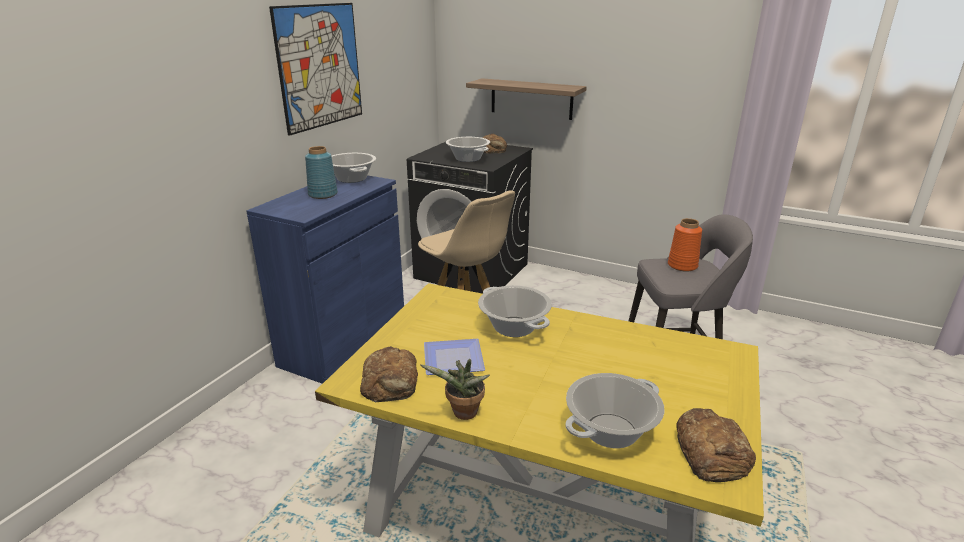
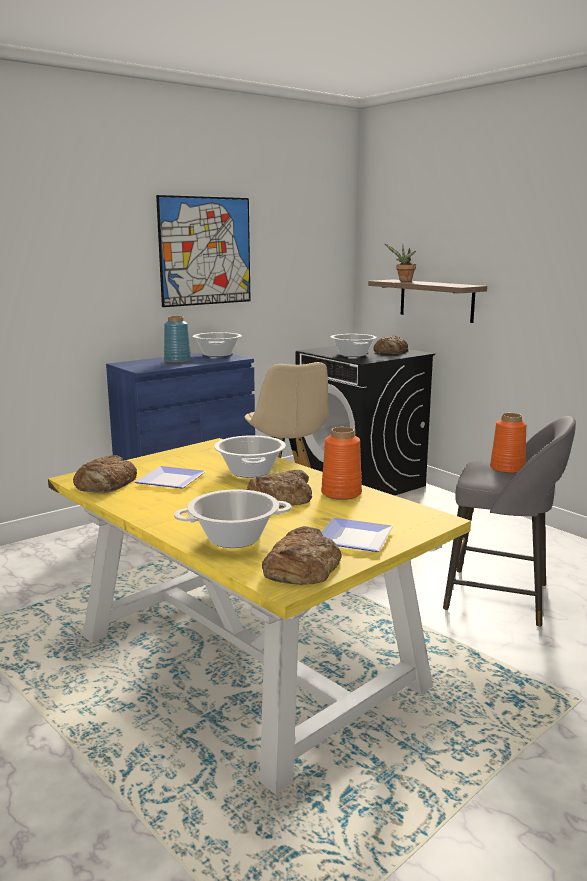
camera: 25 degrees right, 10 degrees down
potted plant [420,358,490,420] -> potted plant moved to [385,244,416,281]
none -> bread [247,470,312,508]
none -> orange vase [321,427,362,500]
none -> plate [322,518,394,552]

